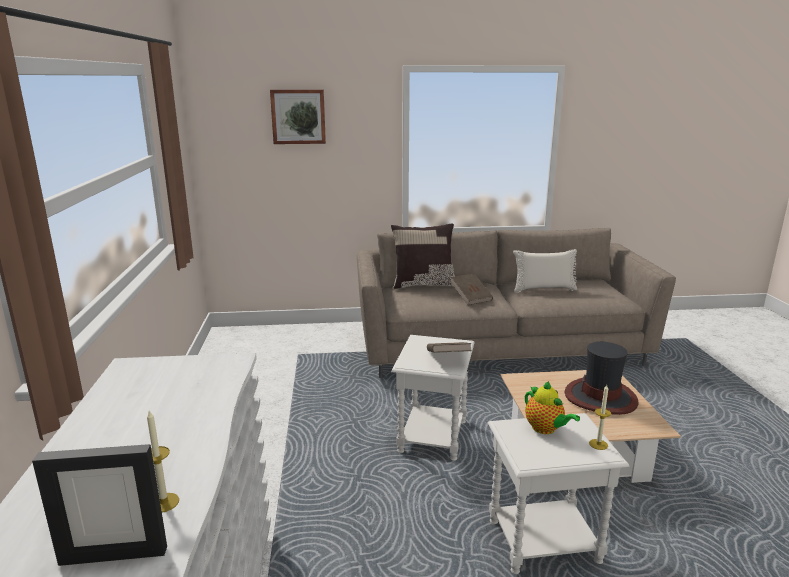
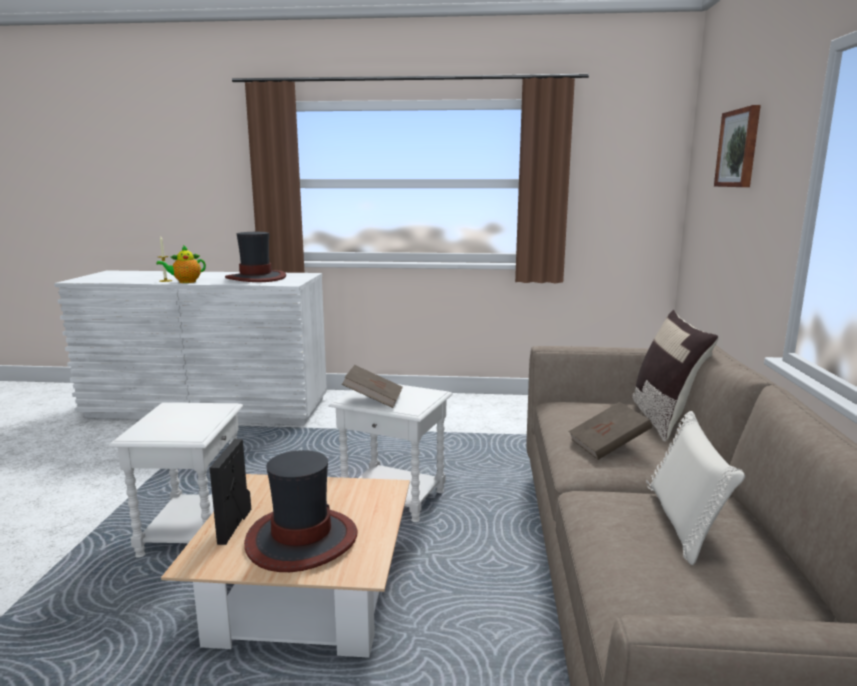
camera: 100 degrees right, 5 degrees down
picture frame [32,444,167,566] -> picture frame moved to [210,439,251,545]
teapot [525,381,580,434] -> teapot moved to [156,245,206,283]
candle [589,385,611,450] -> none
none -> hat [225,232,286,282]

